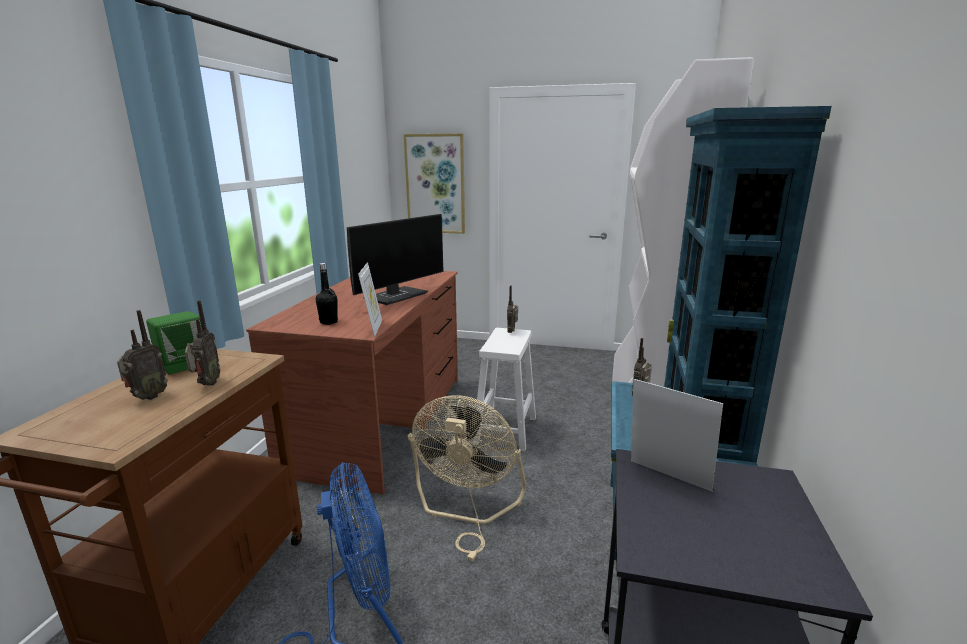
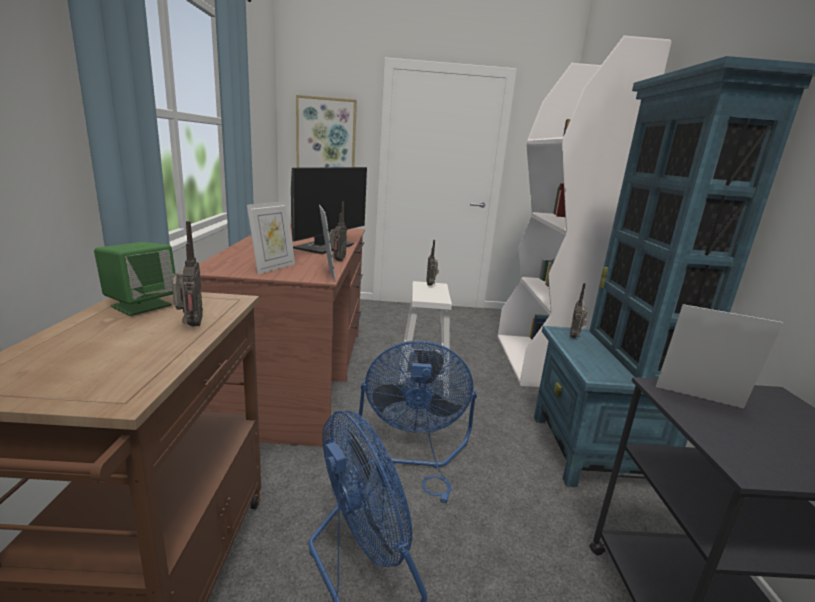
camera: 15 degrees left, 0 degrees up
radio [117,310,168,400] -> radio moved to [329,202,347,261]
black bottle [316,263,338,325] -> picture frame [247,201,295,274]
beige fan [408,395,526,562] -> blue fan [358,341,477,504]

